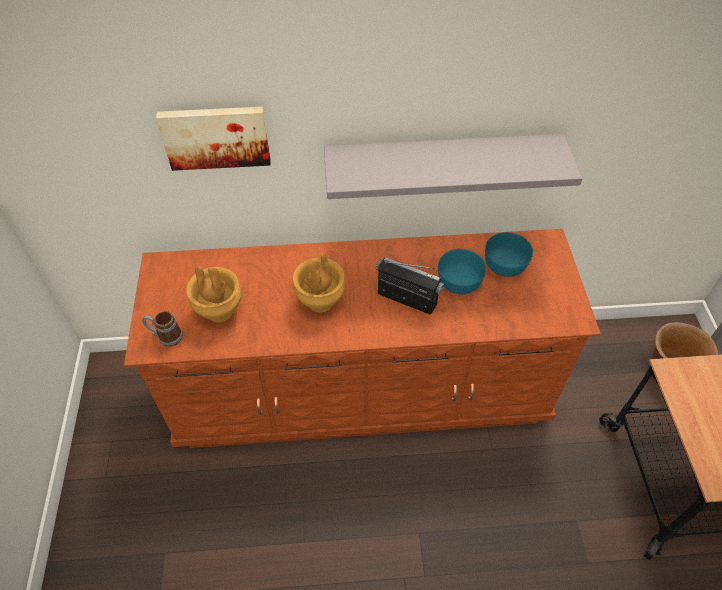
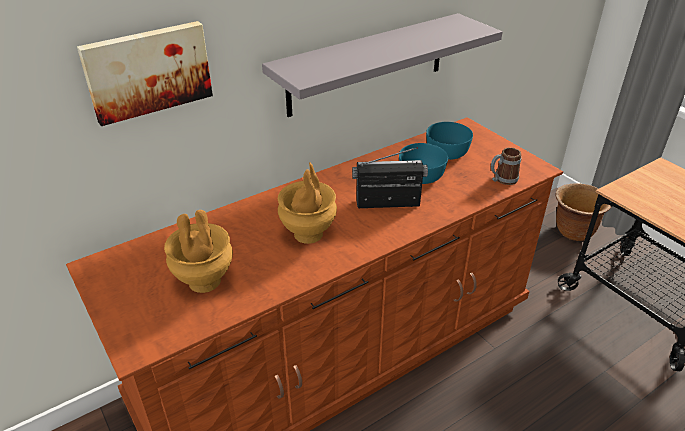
camera: 30 degrees left, 15 degrees down
mug [142,311,183,347] -> mug moved to [491,148,521,185]

